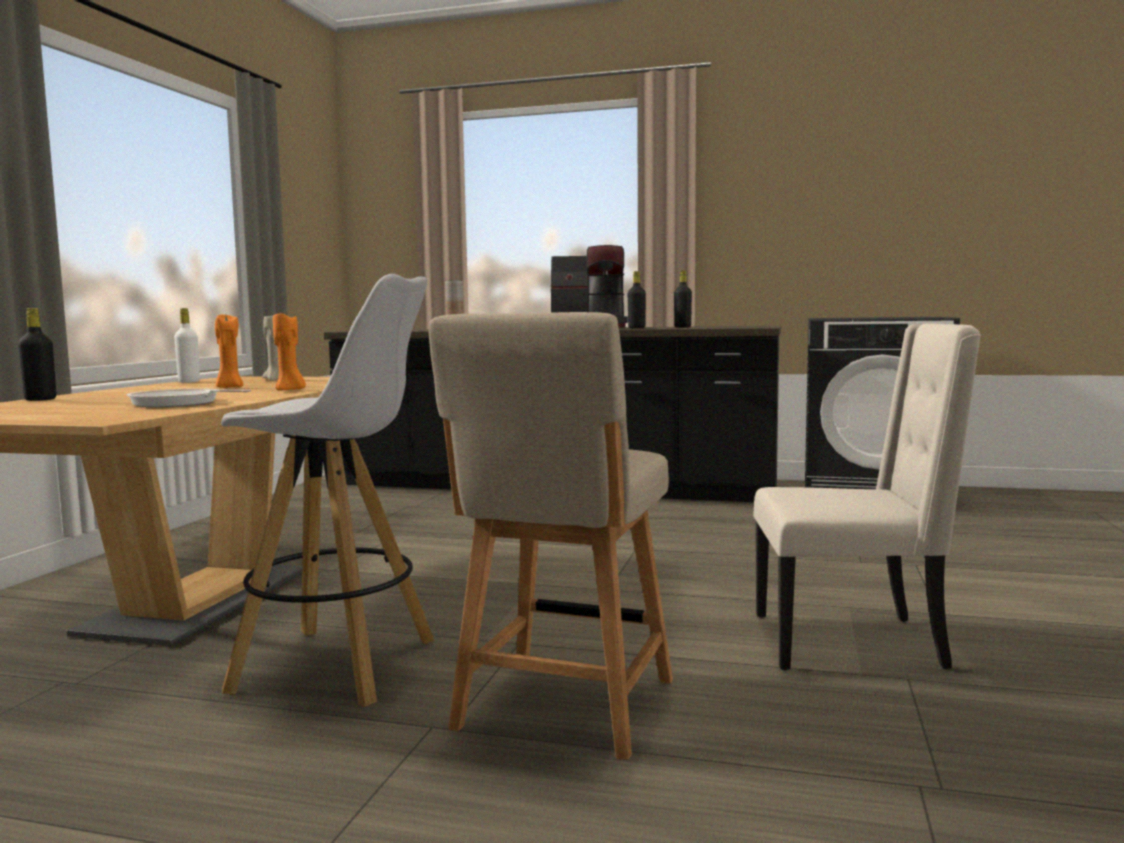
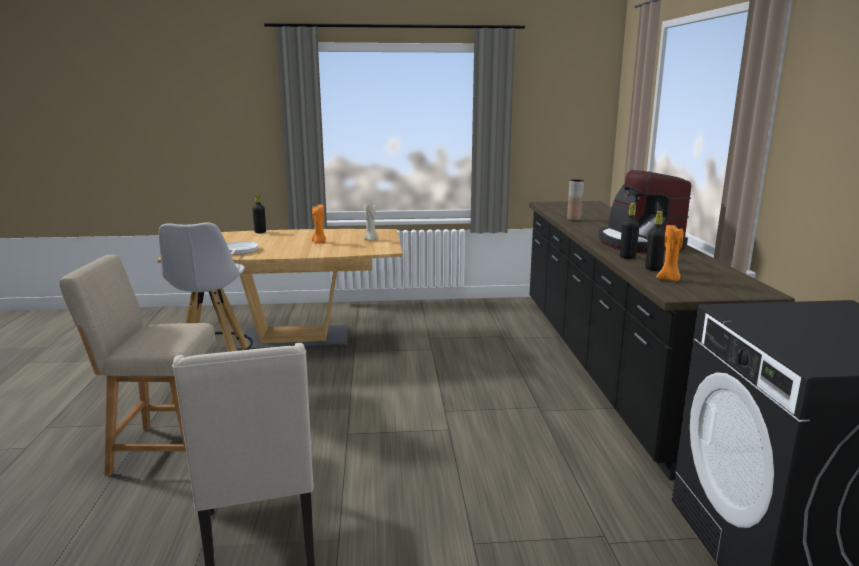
camera: 70 degrees right, 10 degrees up
white bottle [174,308,200,383] -> none
orange candle [273,314,306,391] -> orange candle moved to [656,224,683,281]

